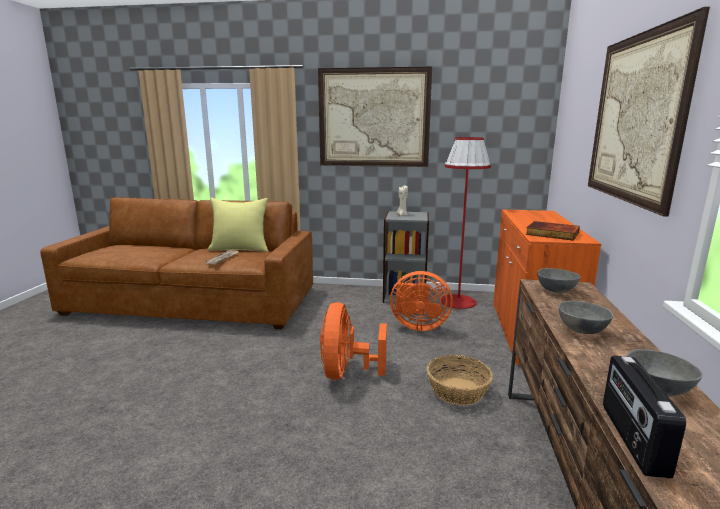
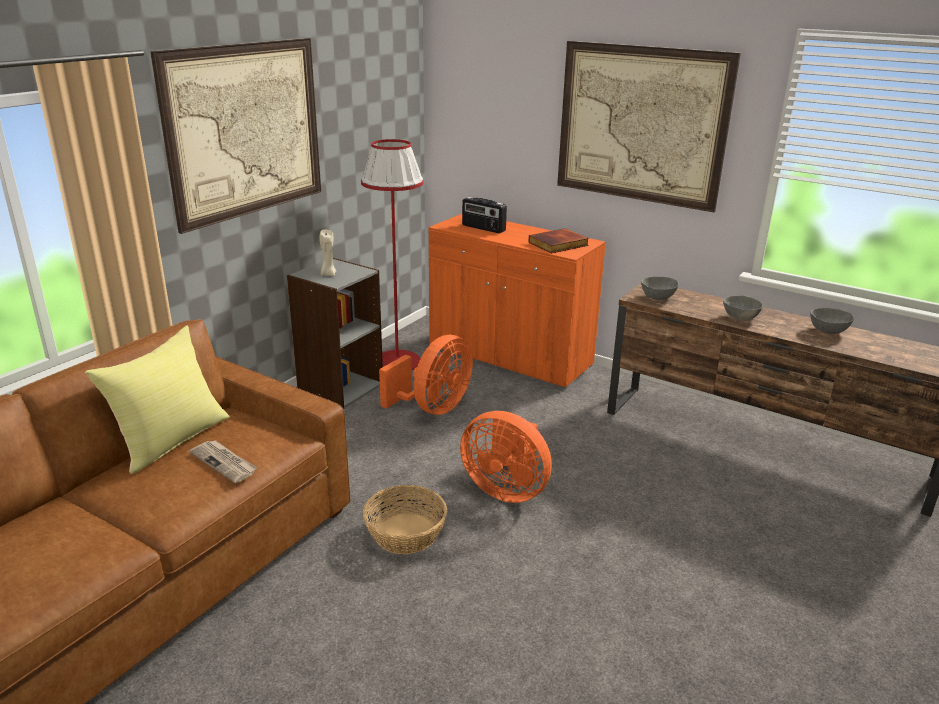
camera: 65 degrees left, 10 degrees up
basket [427,355,493,405] -> basket moved to [363,485,447,554]
radio [603,356,686,478] -> radio moved to [462,197,507,233]

